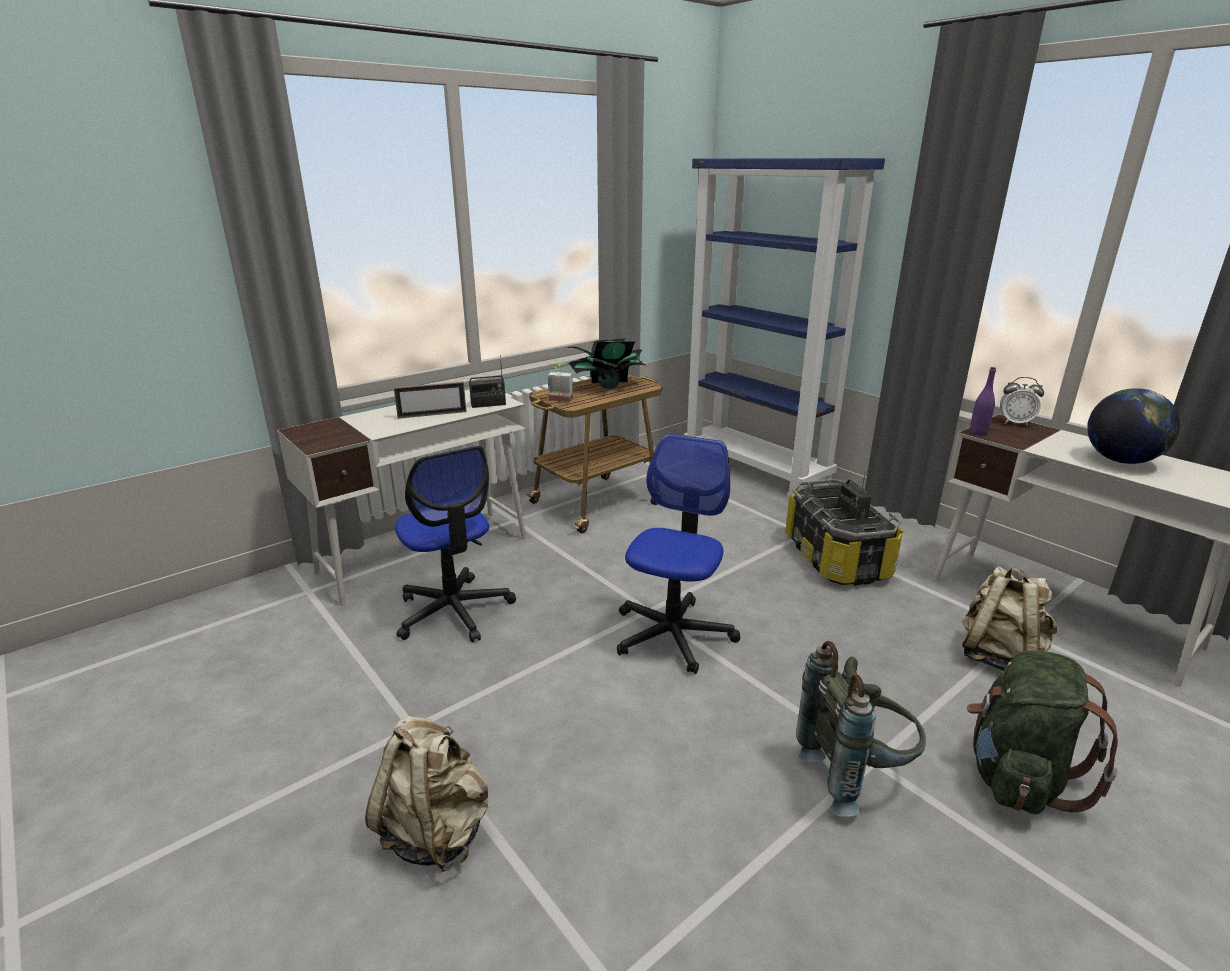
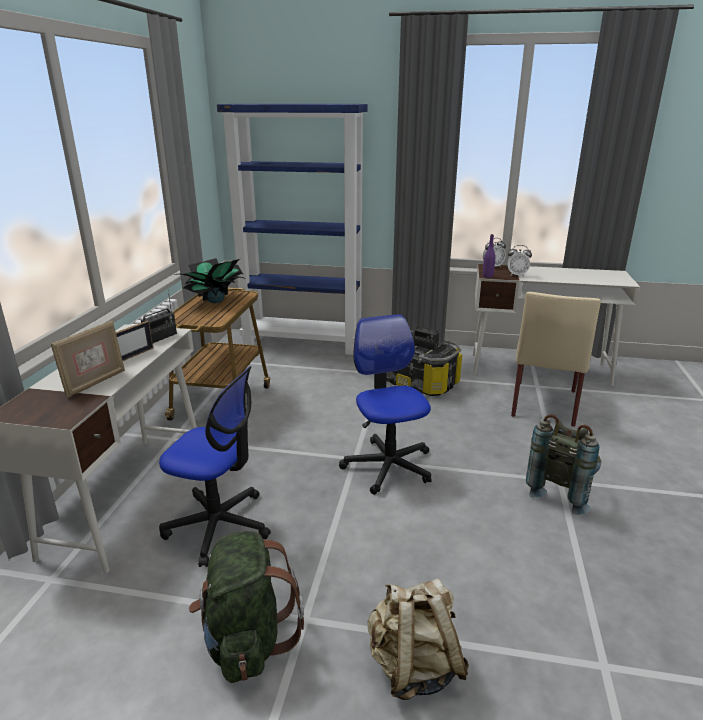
camera: 40 degrees left, 0 degrees up
potted plant [548,359,573,402] -> none
beige backpack [962,566,1057,671] -> beige chair [511,292,601,427]
green backpack [966,650,1118,815] -> green backpack moved to [189,531,304,683]
globe [1087,388,1180,464] -> none
none -> picture frame [51,320,125,398]
none -> alarm clock [508,245,532,276]

